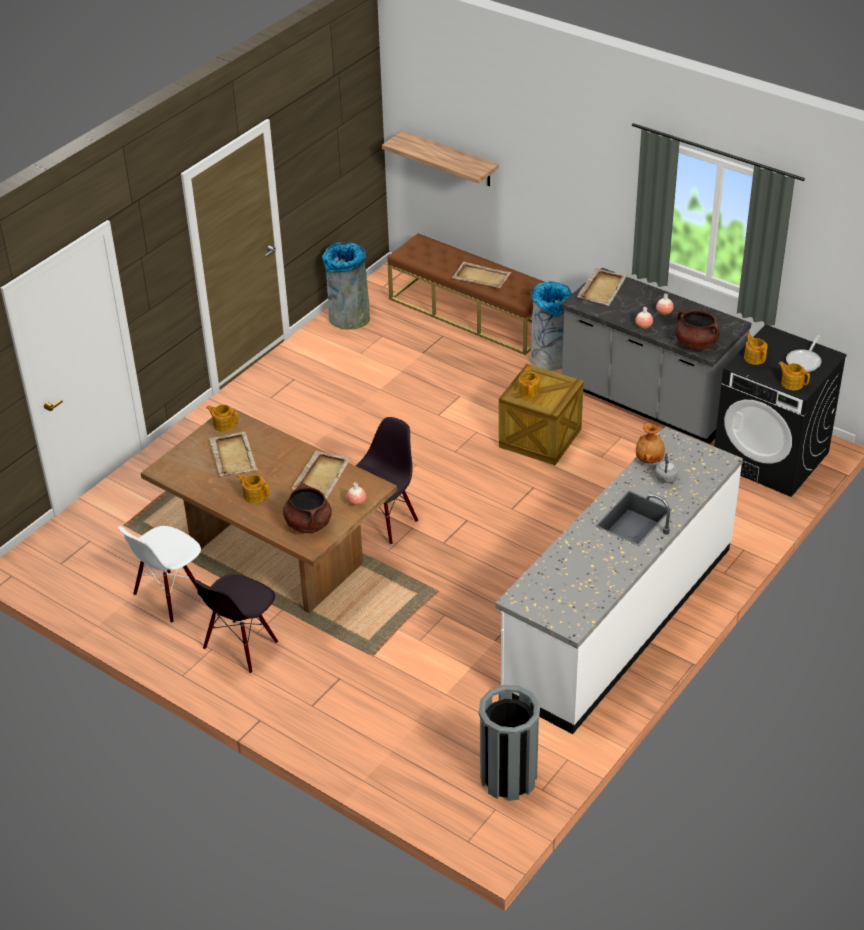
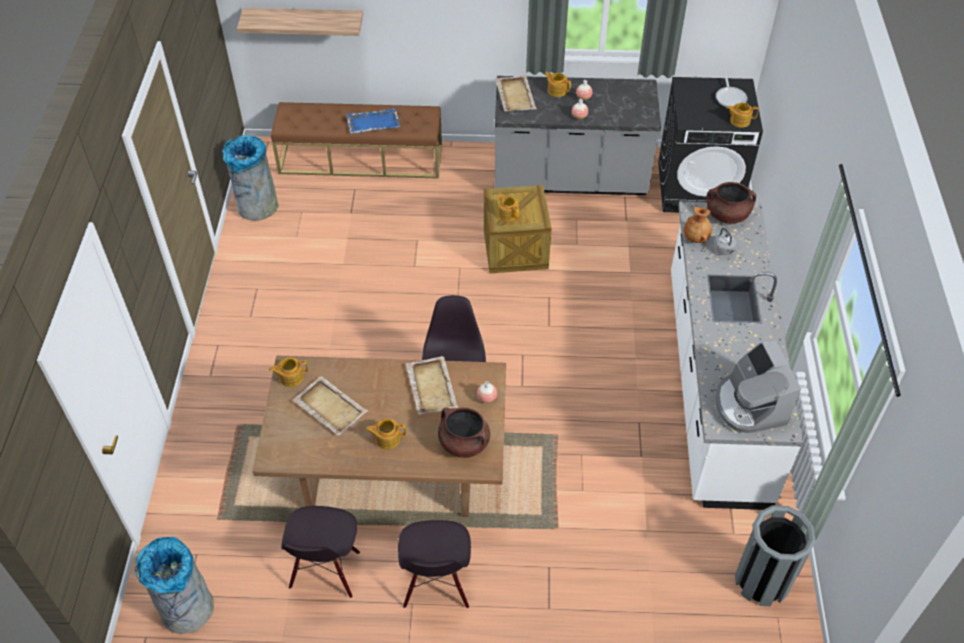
camera: 35 degrees left, 10 degrees up
white chair [118,526,201,623] -> black chair [281,506,360,598]
beige tray [452,262,511,288] -> blue tray [346,108,400,134]
grey trash can [530,281,572,370] -> grey trash can moved to [135,537,214,634]
brown cooking pot [675,310,720,350] -> brown cooking pot moved to [706,182,756,224]
teapot [744,334,768,365] -> teapot moved to [544,72,571,97]
none -> coffee machine [715,341,801,433]

